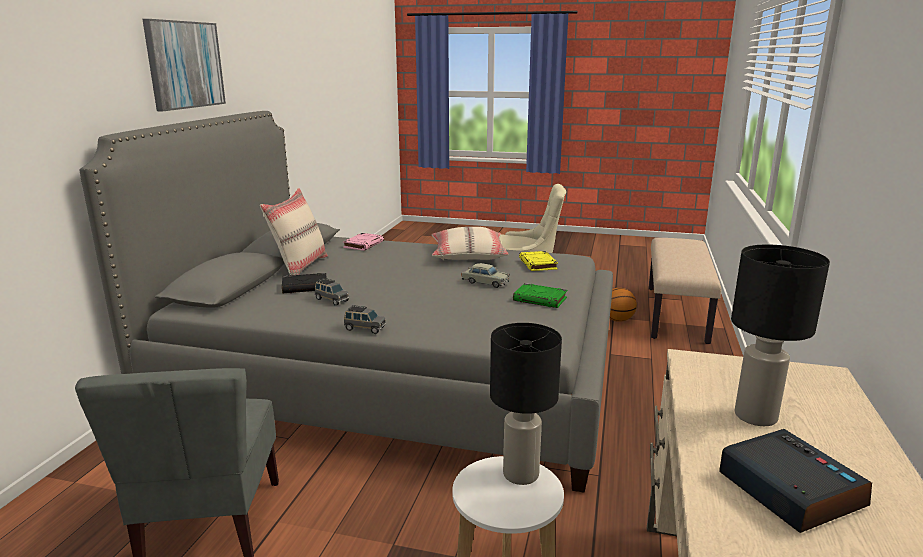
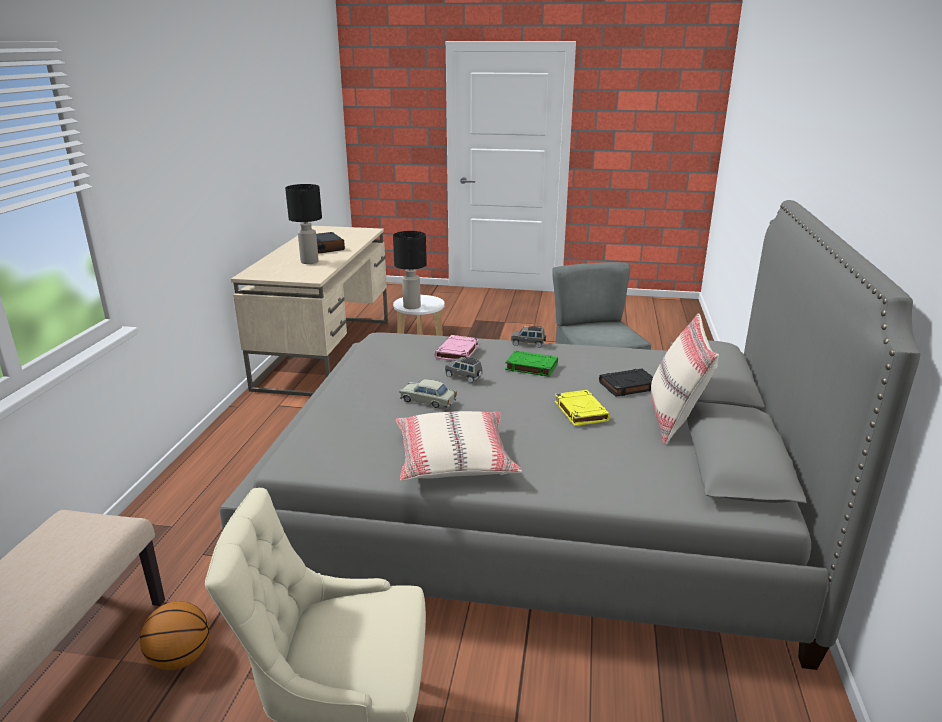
camera: 175 degrees right, 5 degrees up
picture [142,19,226,111] -> none
grey toy car [315,278,349,306] -> grey toy car moved to [445,357,483,383]
pink book [343,233,384,251] -> pink book moved to [435,335,479,361]
green book [513,283,567,308] -> green book moved to [505,351,558,377]
yellow book [519,251,558,271] -> yellow book moved to [555,390,611,426]

